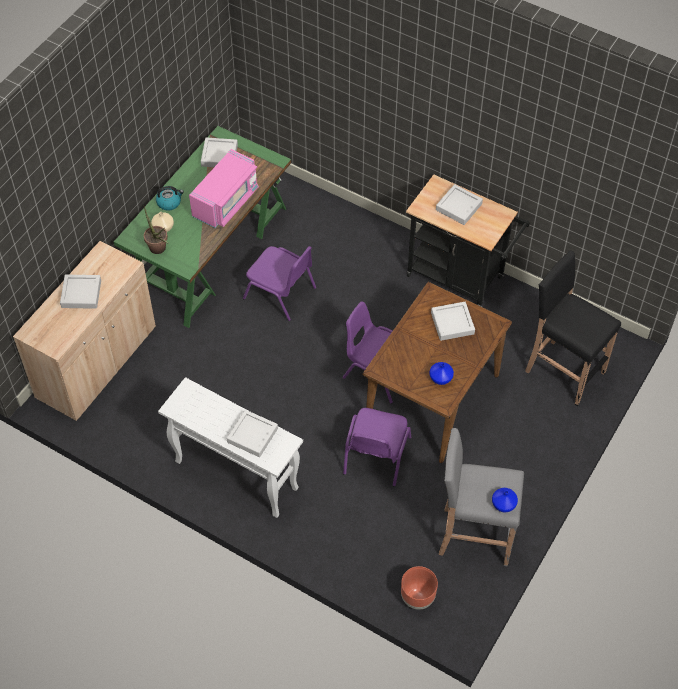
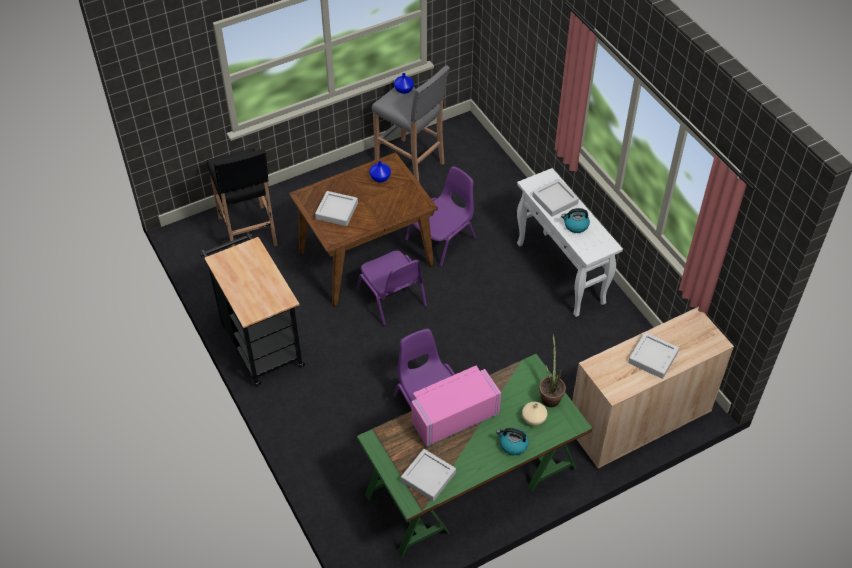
camera: 150 degrees left, 5 degrees down
brown planter [401,566,438,610] -> none
grey tray [436,184,483,225] -> none
none -> kettle [561,208,590,233]

